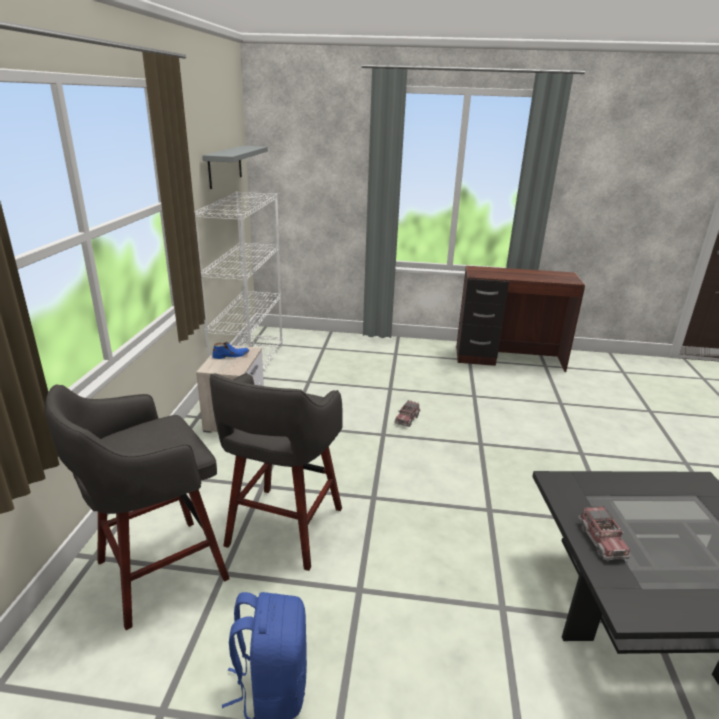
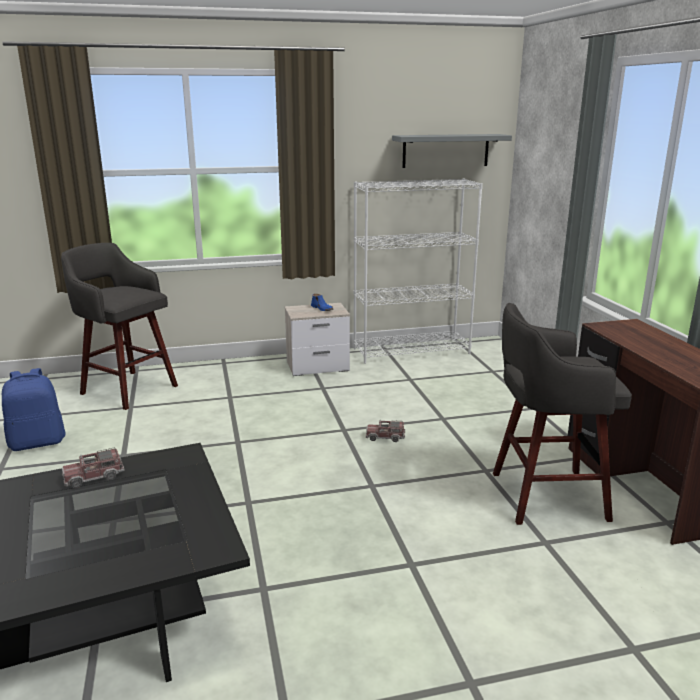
camera: 70 degrees right, 5 degrees down
grey stool [210,373,343,571] -> grey stool moved to [493,303,632,525]

